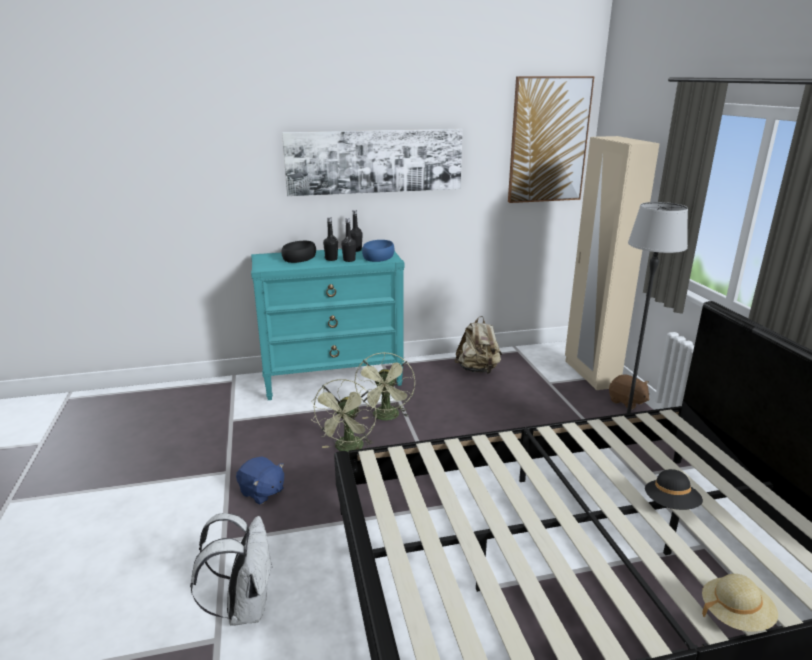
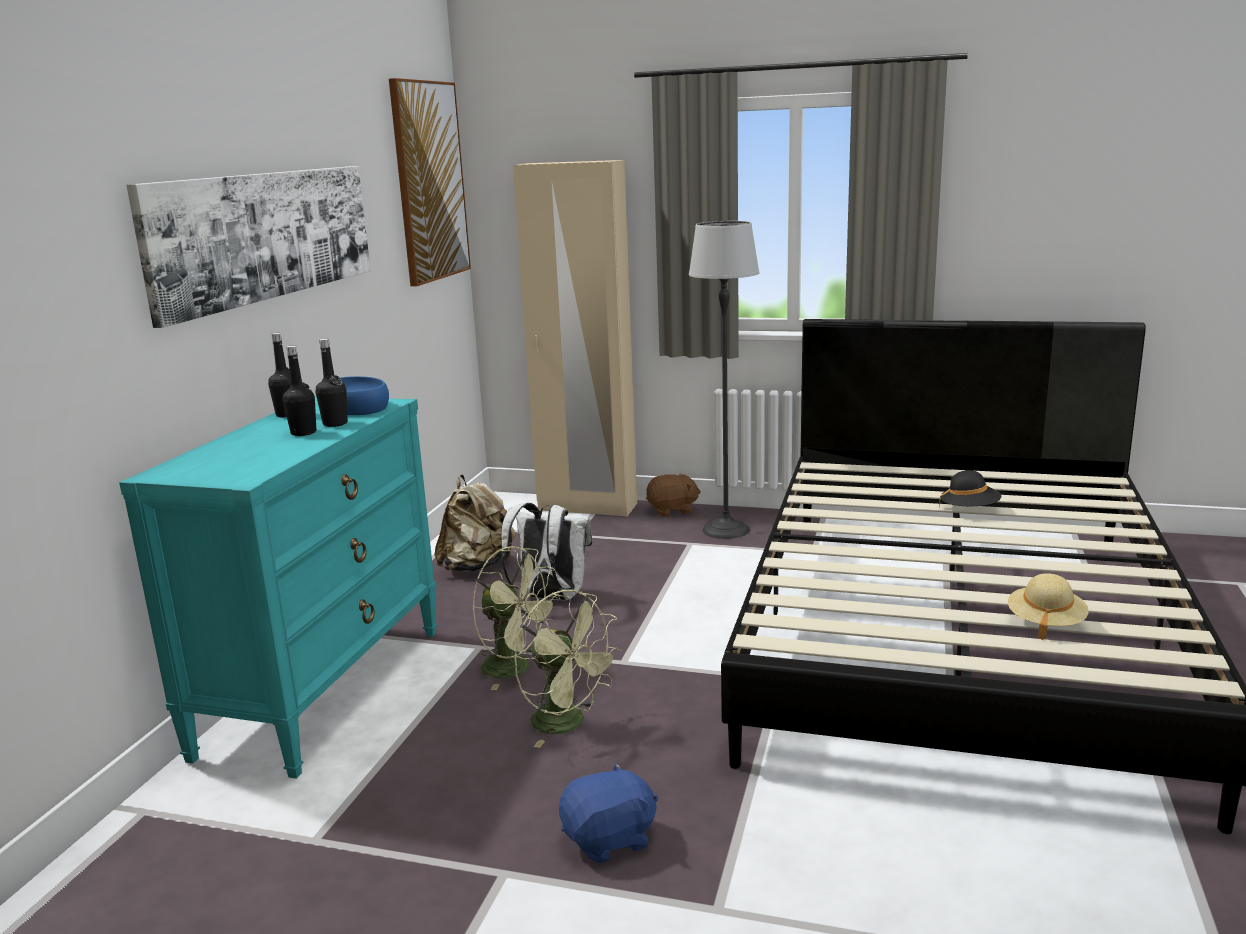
camera: 60 degrees left, 5 degrees down
white backpack [190,513,273,625] -> white backpack moved to [501,502,592,600]
black bowl [281,241,316,263] -> none
beige hat [702,574,778,632] -> beige hat moved to [1008,573,1089,640]

